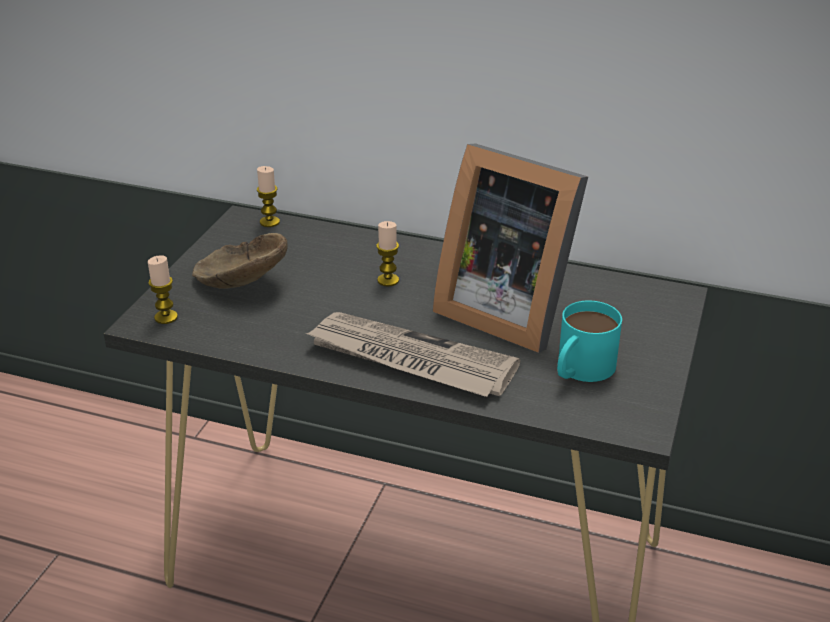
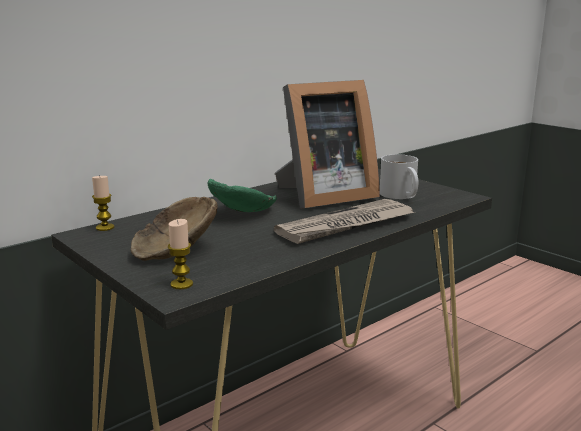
camera: 60 degrees left, 15 degrees down
candle [376,221,399,287] -> green bowl [207,179,277,212]
turquoise mug [557,301,622,382] -> white mug [380,154,419,199]

